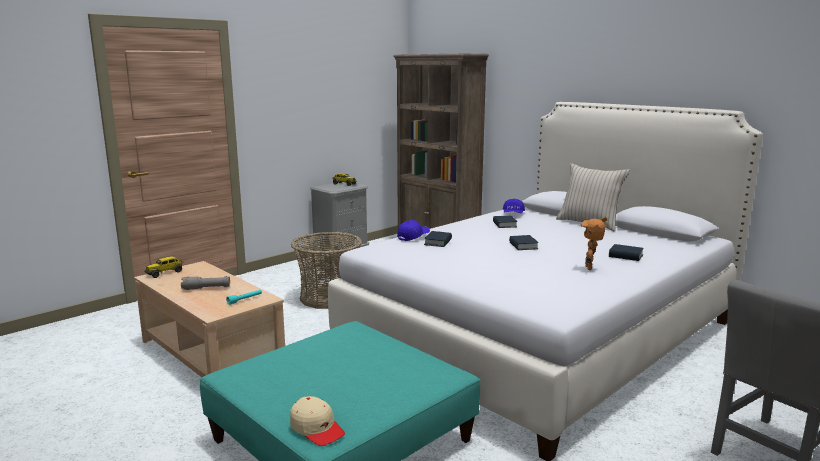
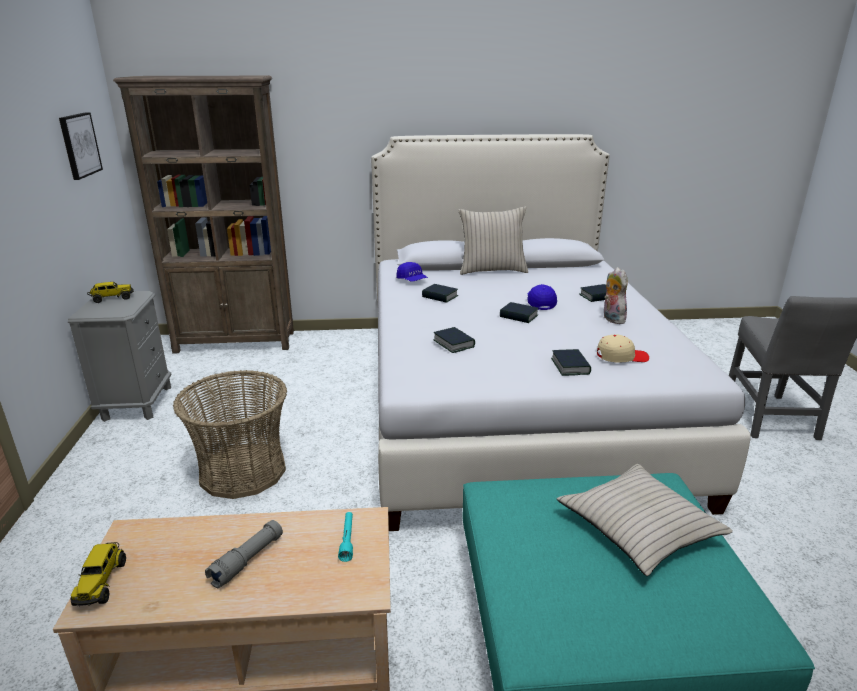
camera: 50 degrees left, 10 degrees up
beige cap [290,396,345,446] -> beige cap moved to [597,335,649,363]
blue cap [398,220,430,241] -> blue cap moved to [527,284,557,310]
toy robot [581,217,608,270] -> plush toy [604,267,627,324]
none -> picture [59,112,103,180]
none -> book [551,349,591,376]
none -> beige pillow [557,464,733,576]

